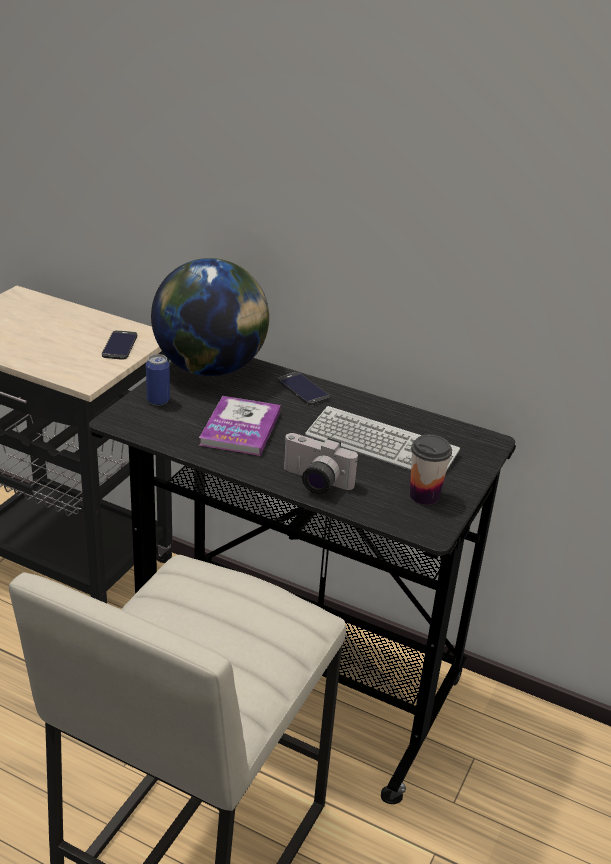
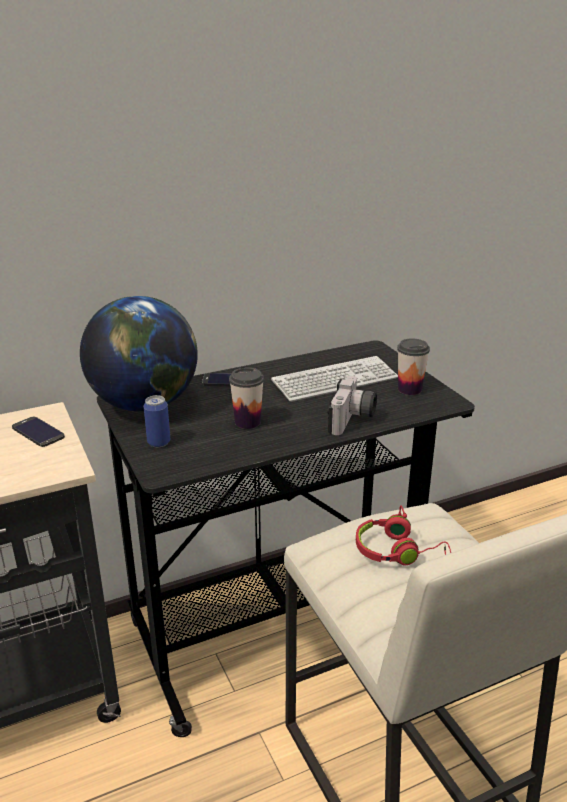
camera: 50 degrees left, 5 degrees down
book [199,396,281,456] -> cup [229,367,264,429]
camera [283,433,358,494] -> camera turned 45 degrees counterclockwise [328,376,377,435]
none -> red headphones [356,505,451,566]

